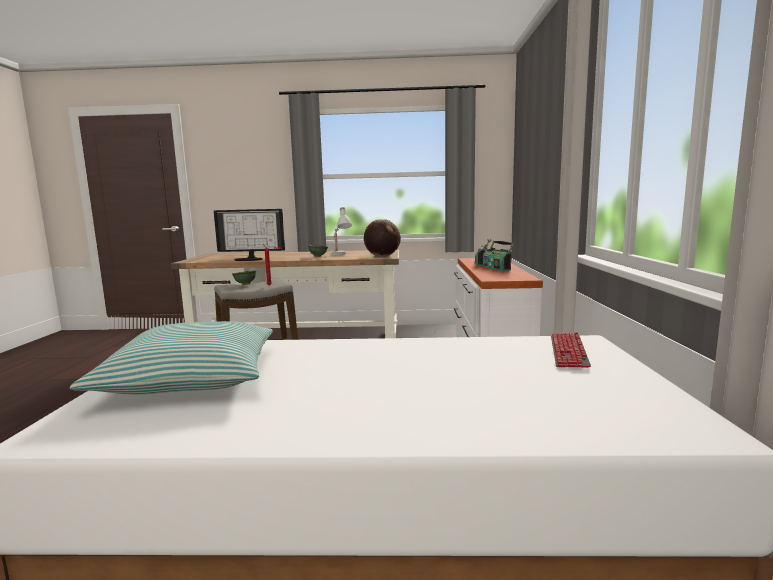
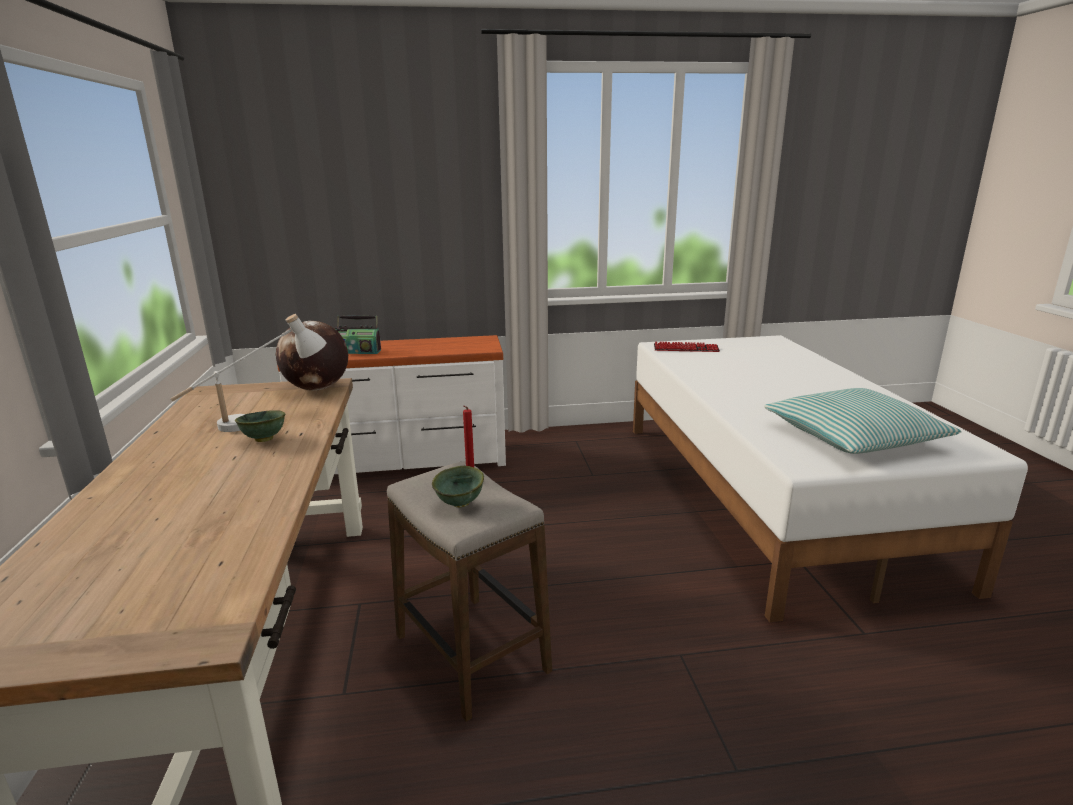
camera: 100 degrees left, 10 degrees up
monitor [214,209,285,261] -> none
radio [483,241,514,271] -> none

